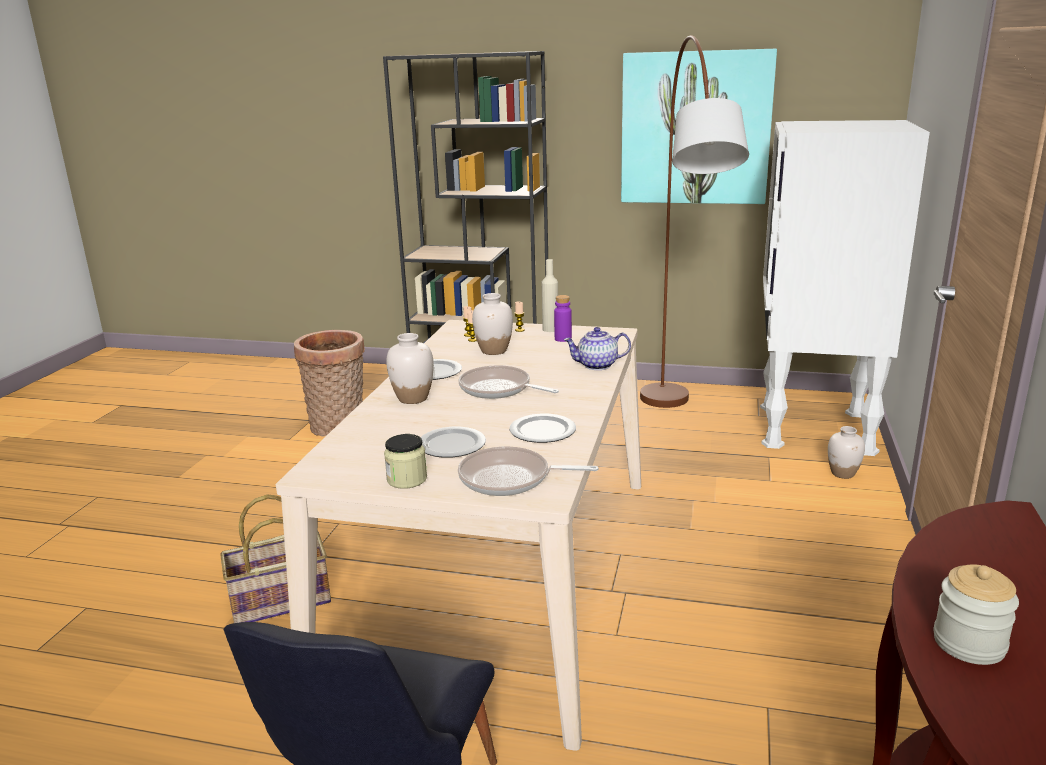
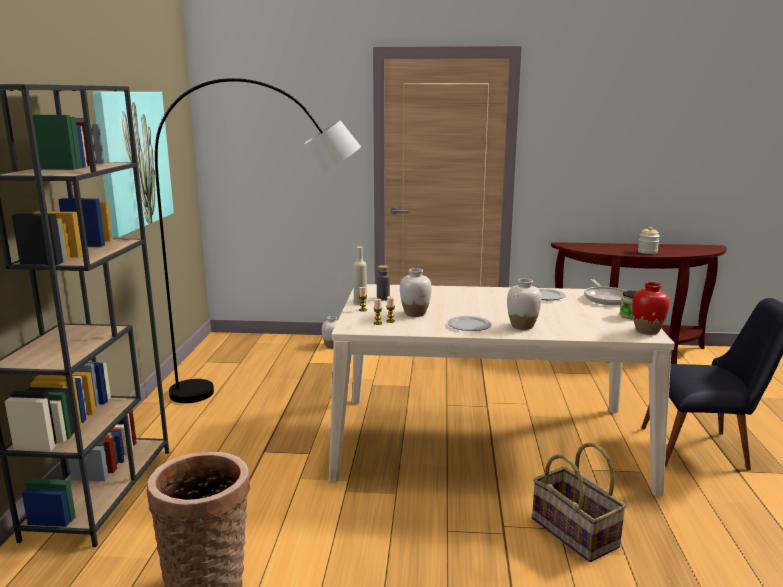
camera: 100 degrees left, 5 degrees down
plate [421,427,486,458] -> none
frying pan [459,365,559,399] -> none
purple bottle [554,295,572,342] -> grey bottle [377,265,390,301]
teapot [564,327,631,370] -> none
brown floor lamp [640,35,749,408] -> grey floor lamp [155,78,361,403]
white cabinet [760,120,930,456] -> none
none -> red vase [632,282,669,335]

